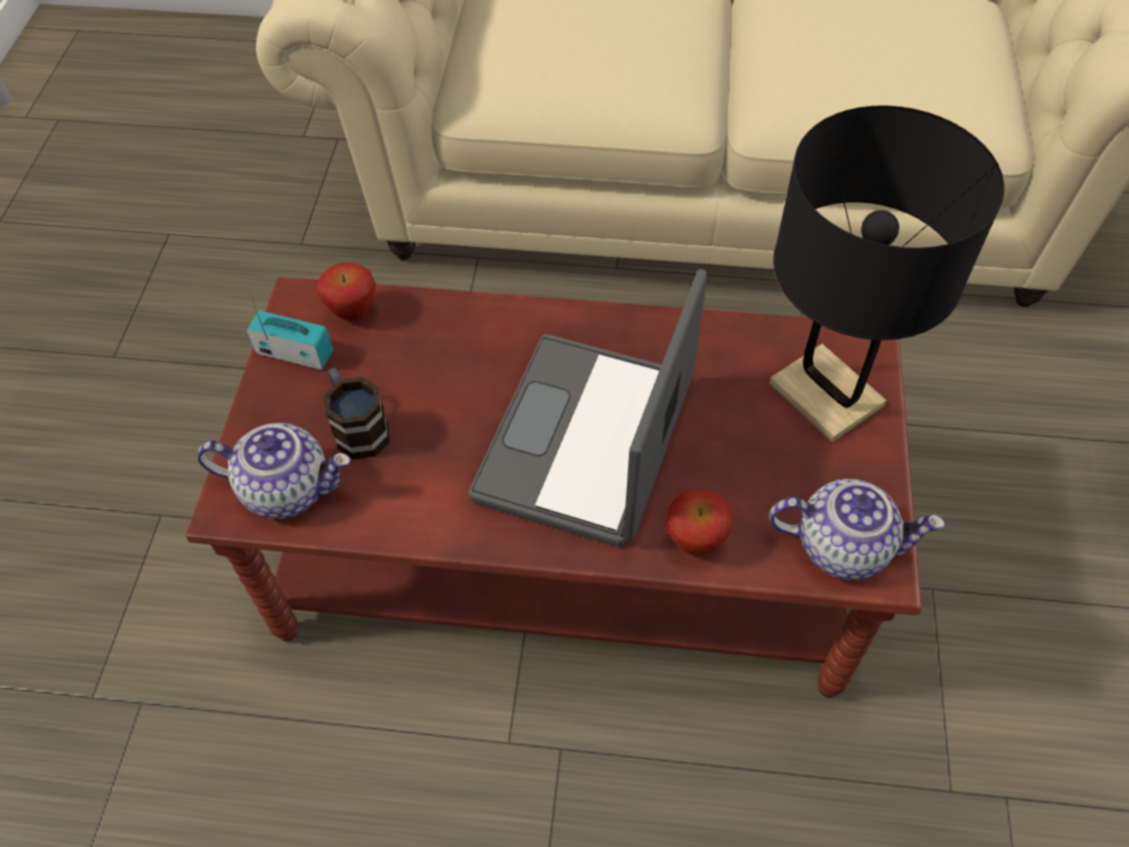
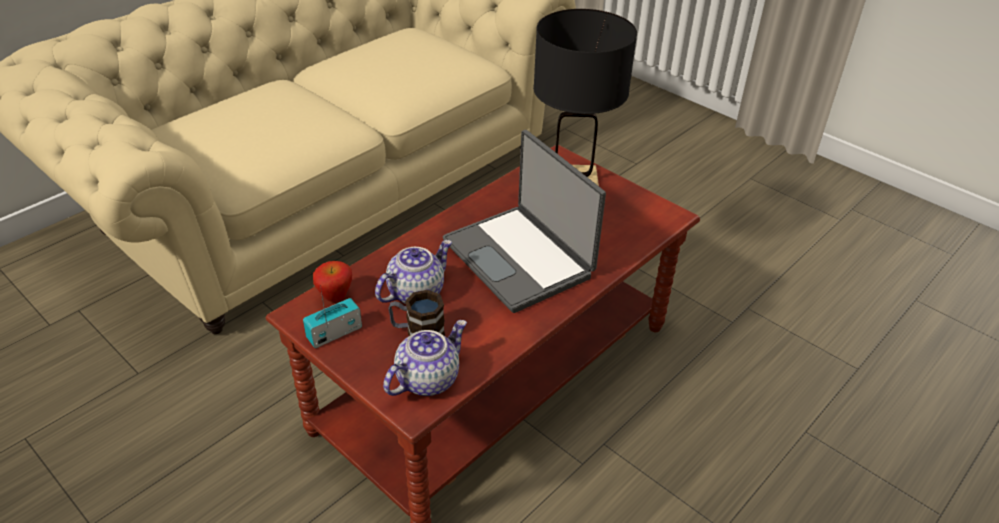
camera: 55 degrees left, 15 degrees down
apple [666,489,732,555] -> none
teapot [769,479,945,580] -> teapot moved to [375,240,452,304]

